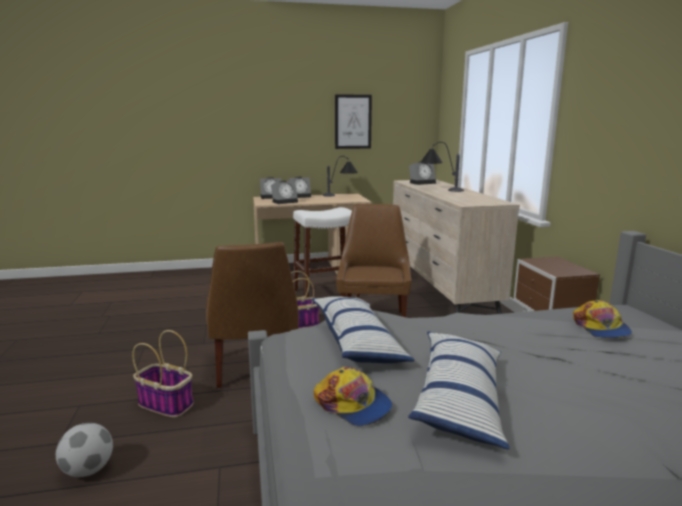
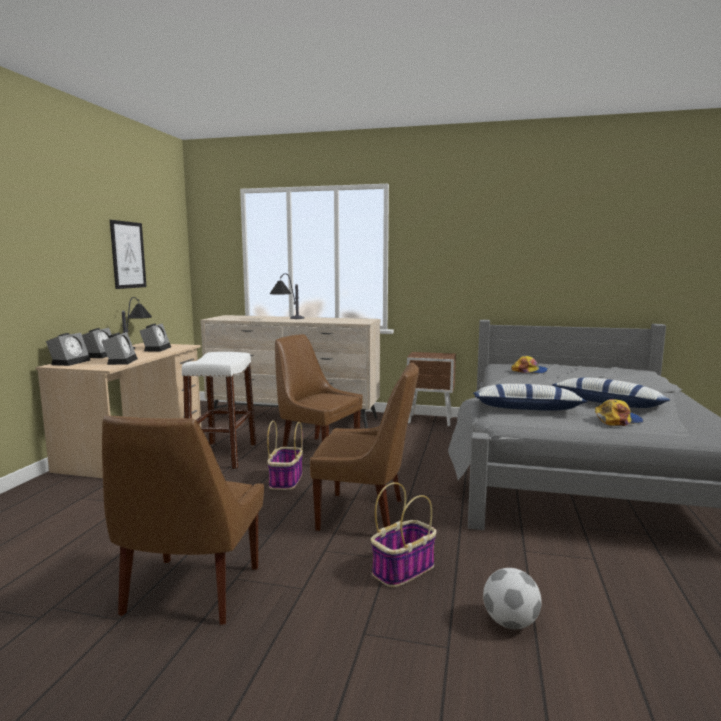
camera: 65 degrees left, 5 degrees down
alarm clock [409,162,436,185] -> alarm clock moved to [140,323,171,351]
none -> brown chair [102,415,264,625]

